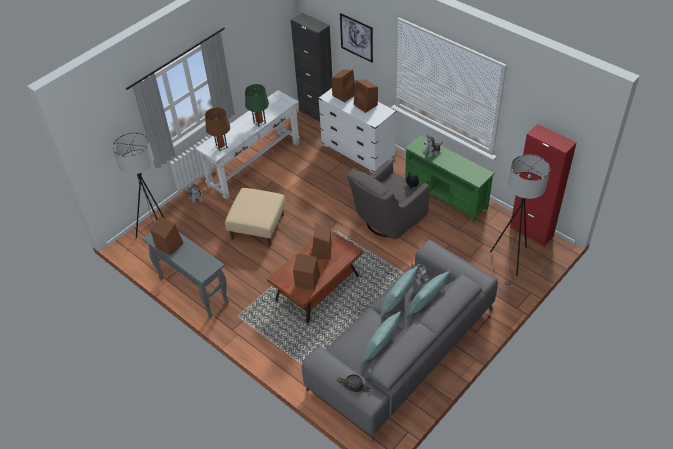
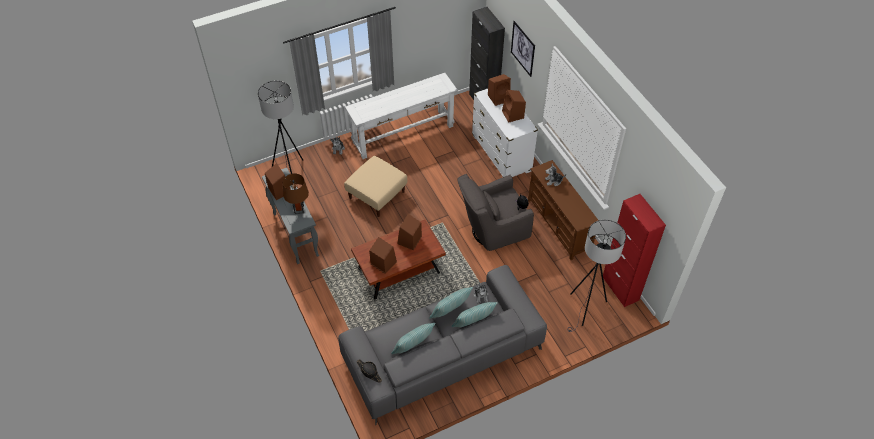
camera: 20 degrees right, 5 degrees up
brown table lamp [205,108,230,151] -> brown table lamp moved to [283,174,309,214]
green table lamp [245,84,269,127] -> none
green tv stand [405,135,495,223] -> brown tv stand [528,160,599,260]

